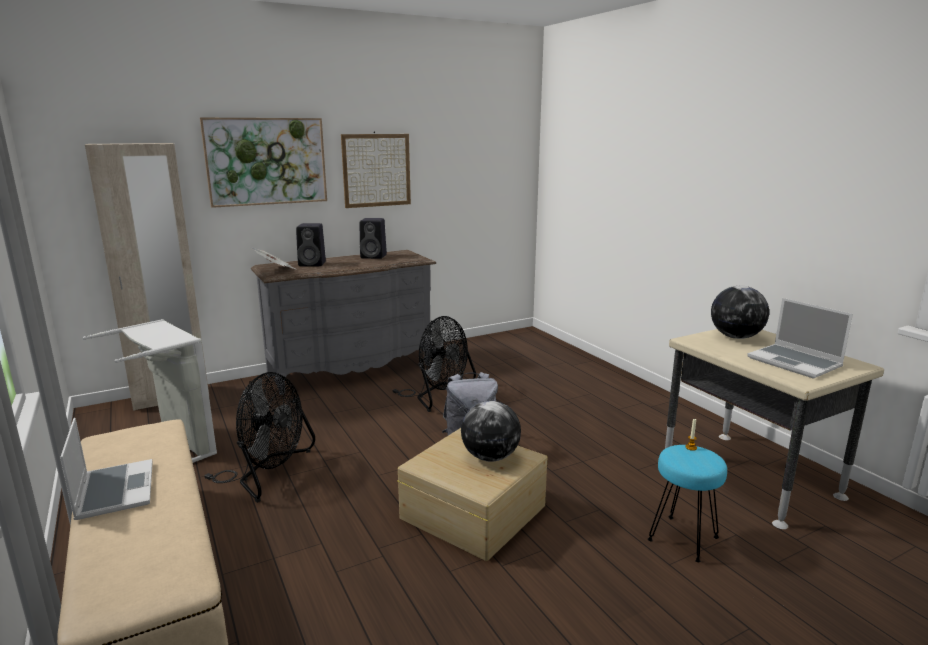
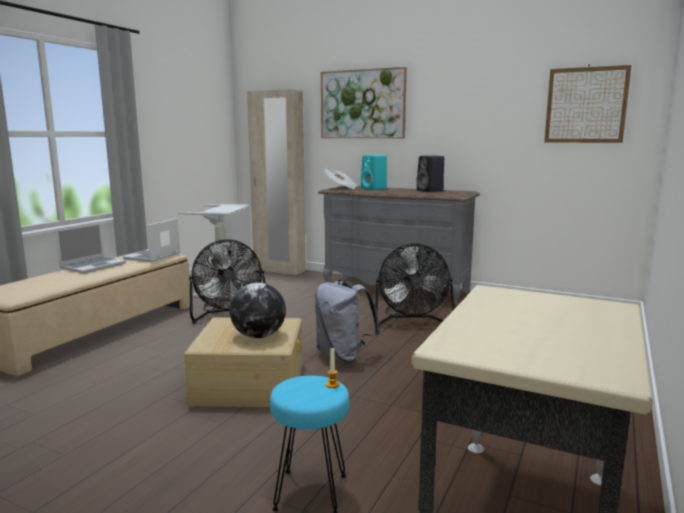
camera: 55 degrees right, 5 degrees down
black speaker [296,223,326,266] -> turquoise speaker [361,155,387,190]
picture [341,131,411,208] -> picture moved to [544,64,632,143]
globe [711,286,769,339] -> none
laptop [747,298,853,379] -> laptop moved to [123,218,180,262]

